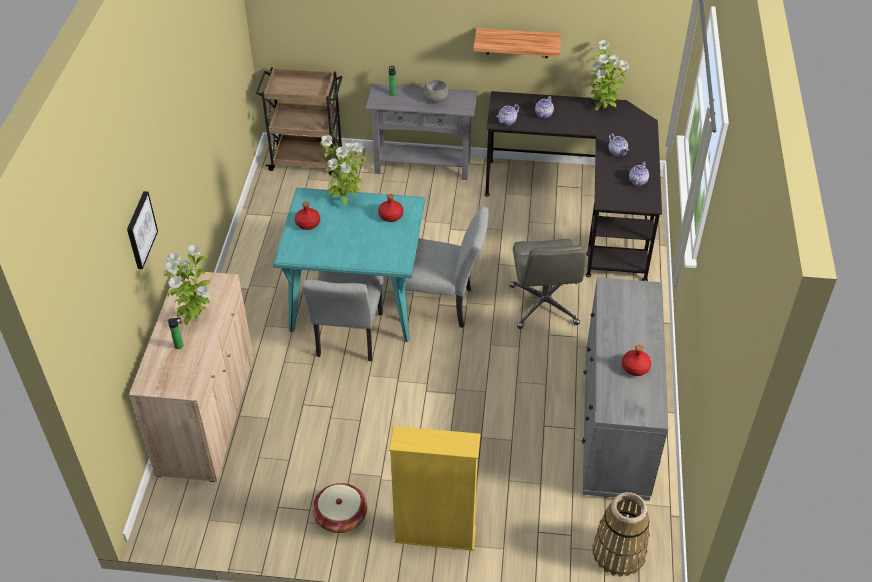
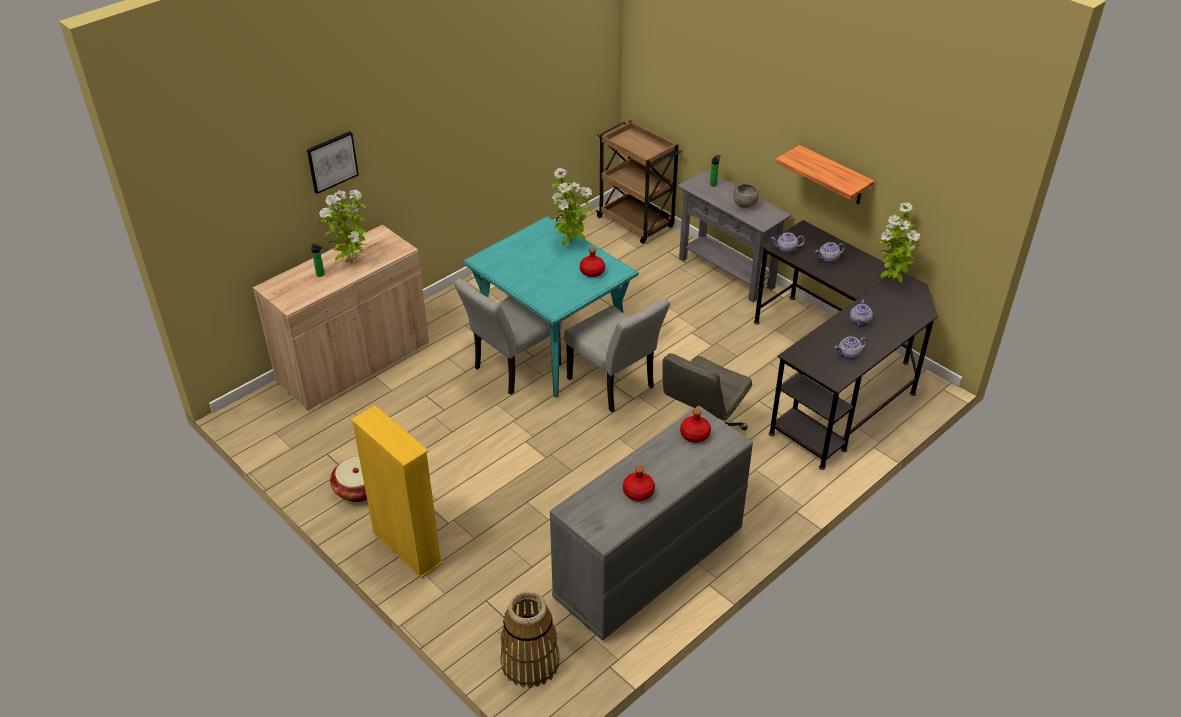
camera: 40 degrees right, 5 degrees down
red bottle [295,201,320,230] -> red bottle moved to [680,409,711,443]

